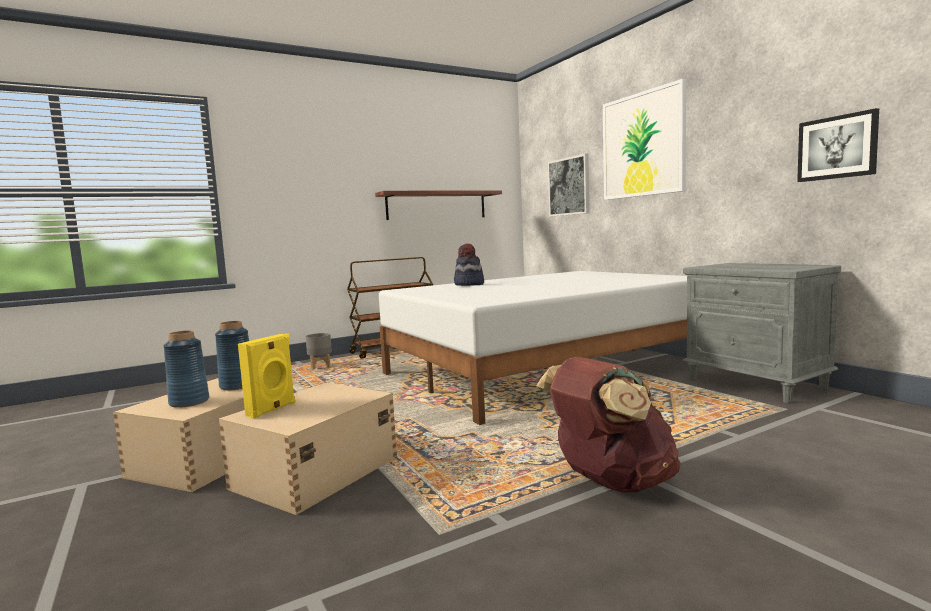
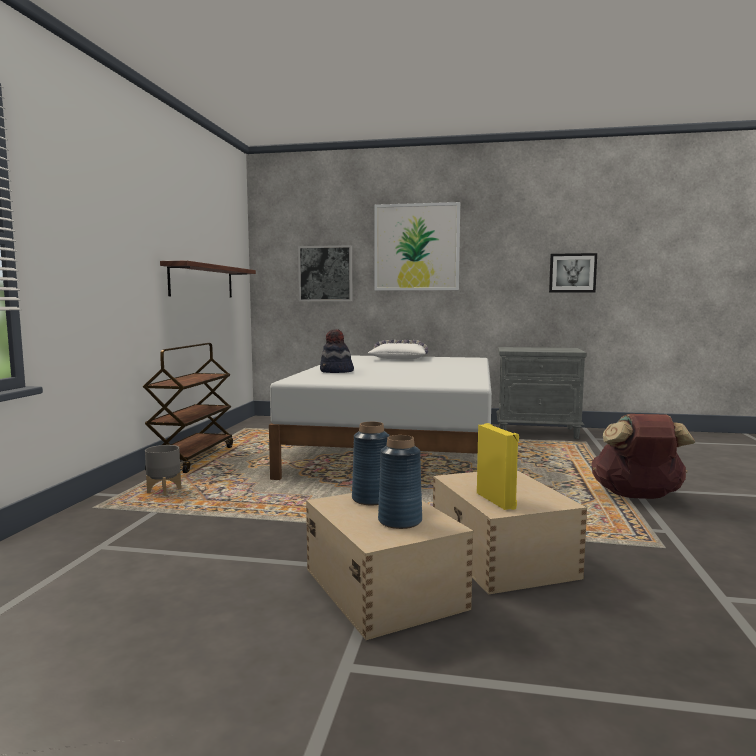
camera: 50 degrees left, 0 degrees up
none -> white pillow [368,340,428,360]

